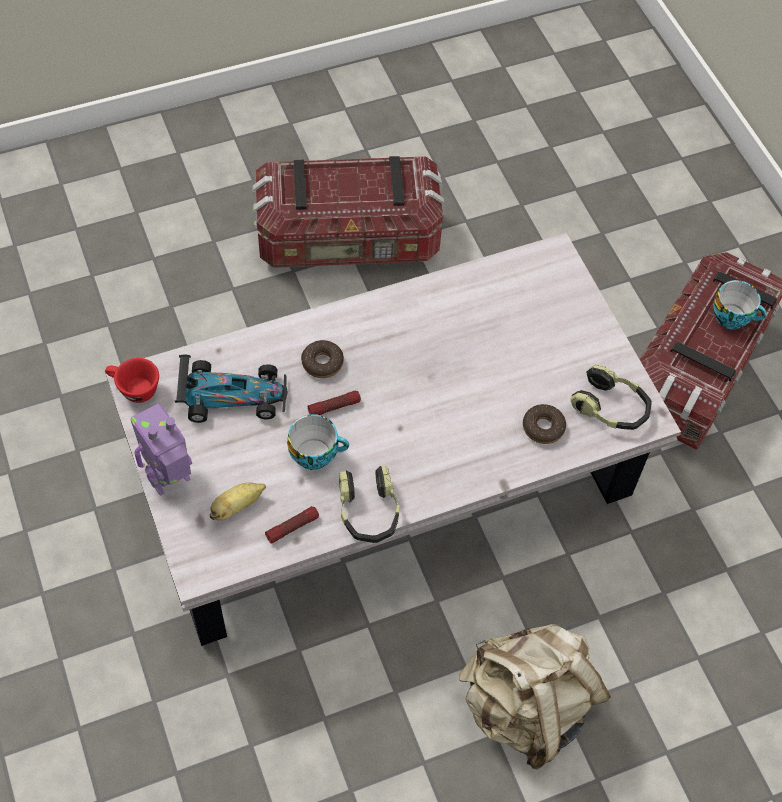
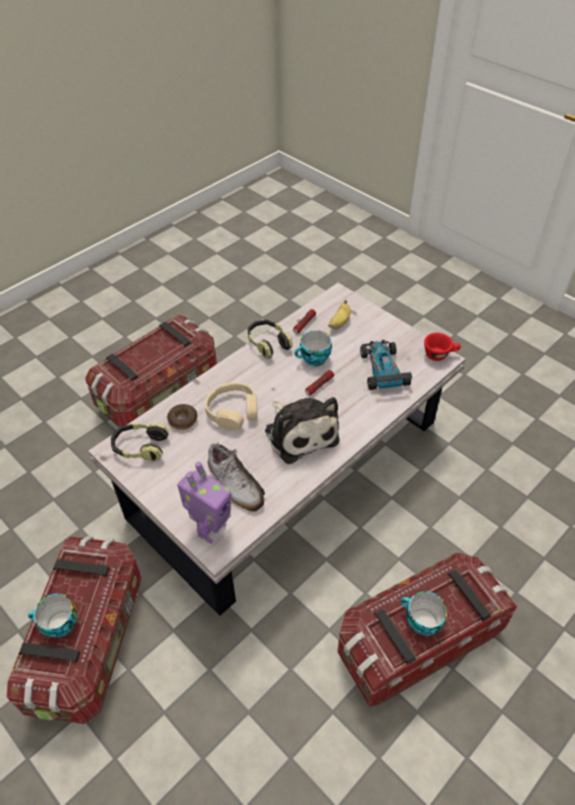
camera: 160 degrees right, 10 degrees down
toy robot [131,404,192,496] -> toy robot moved to [177,462,231,544]
toy car [175,354,288,423] -> toy car turned 105 degrees clockwise [360,339,412,390]
donut [301,340,344,378] -> none
beige backpack [459,624,611,769] -> storage box [85,315,217,428]
none -> beige headphones [205,382,257,431]
none -> shoe [207,442,265,511]
none -> plush toy [265,397,339,464]
none -> cup [401,591,447,635]

